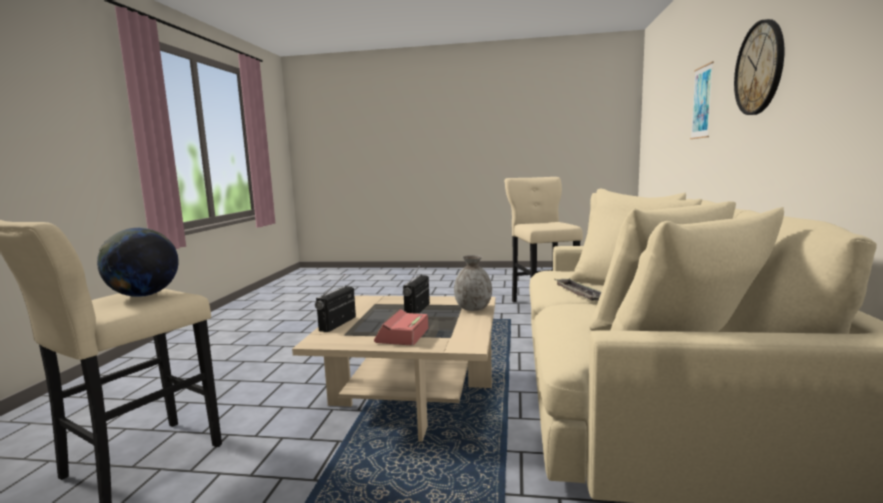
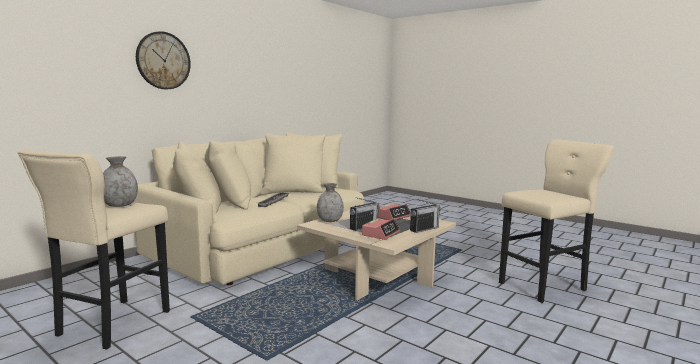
camera: 150 degrees left, 0 degrees up
globe [97,227,179,297] -> none
picture [690,61,714,139] -> none
none -> grey vase [103,156,138,207]
none -> alarm clock [362,218,400,240]

